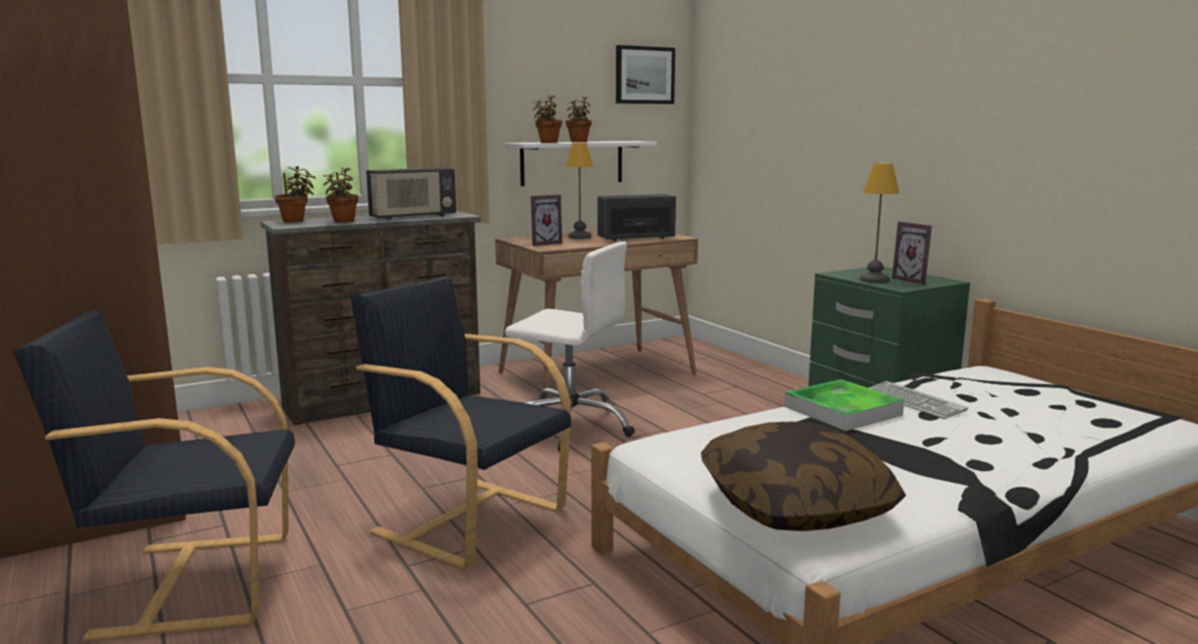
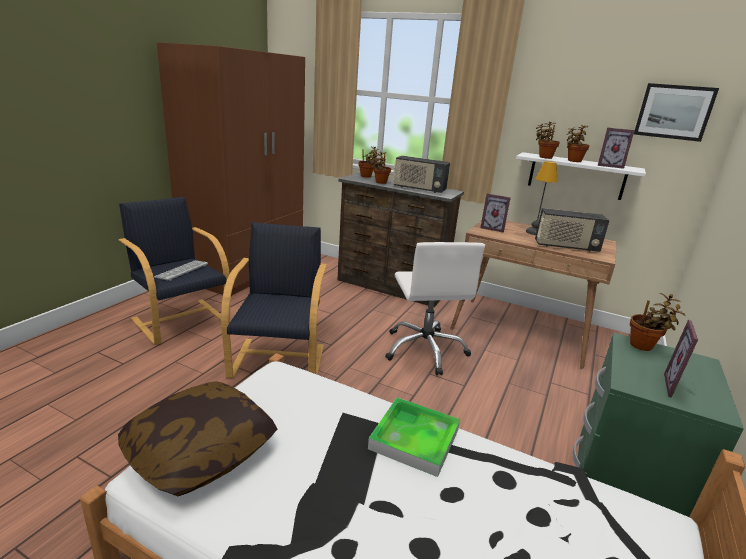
camera: 55 degrees right, 10 degrees up
radio [597,194,676,241] -> radio turned 150 degrees clockwise [535,208,609,252]
table lamp [860,163,899,283] -> none
keyboard [869,381,968,419] -> keyboard moved to [154,260,208,281]
none -> picture frame [598,128,635,169]
none -> potted plant [630,293,686,351]

